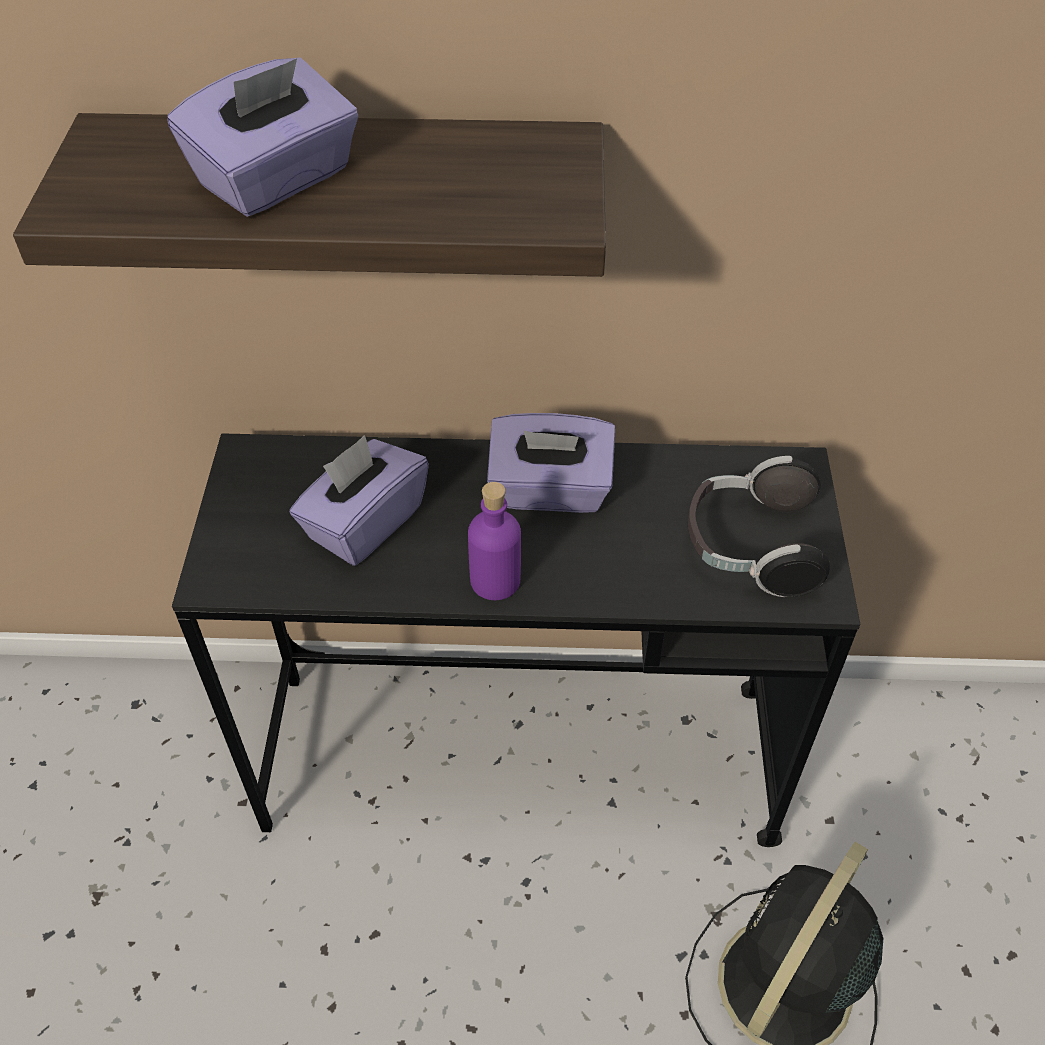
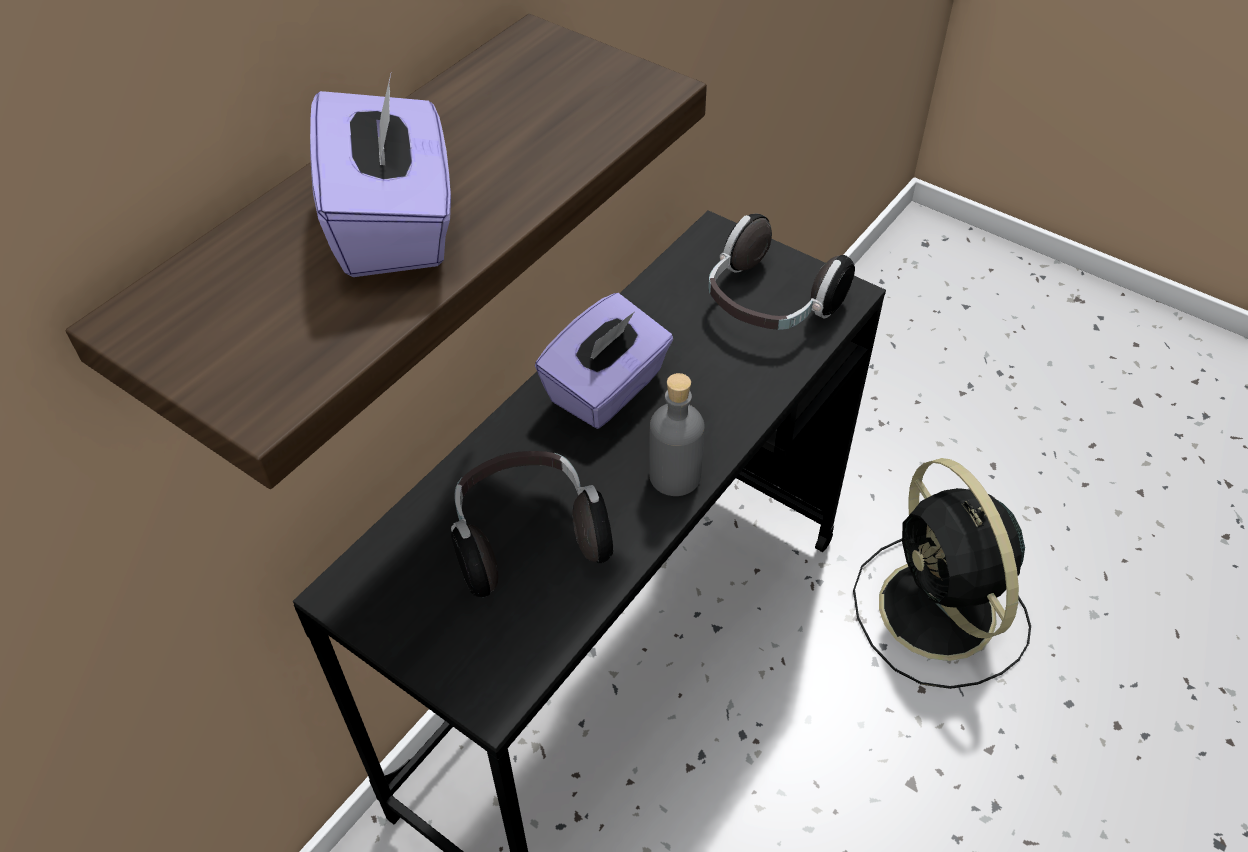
camera: 55 degrees left, 0 degrees up
purple tissue box [290,435,429,566] -> headphones [451,451,613,597]
purple bottle [468,482,521,600] -> grey bottle [649,373,705,496]

